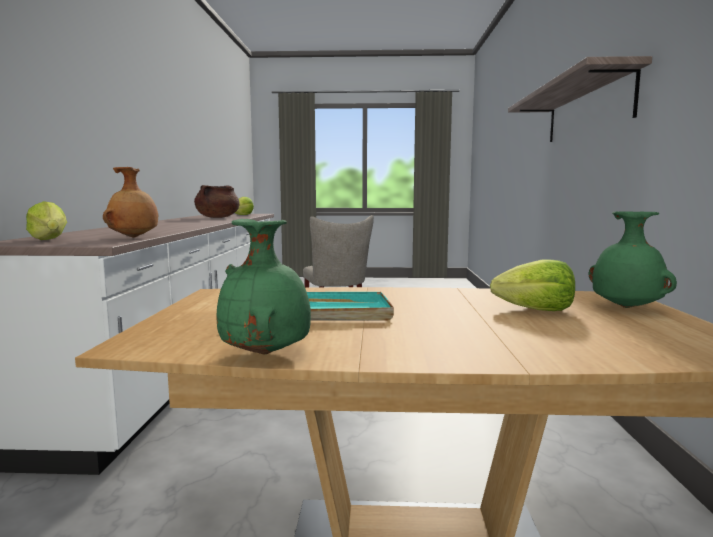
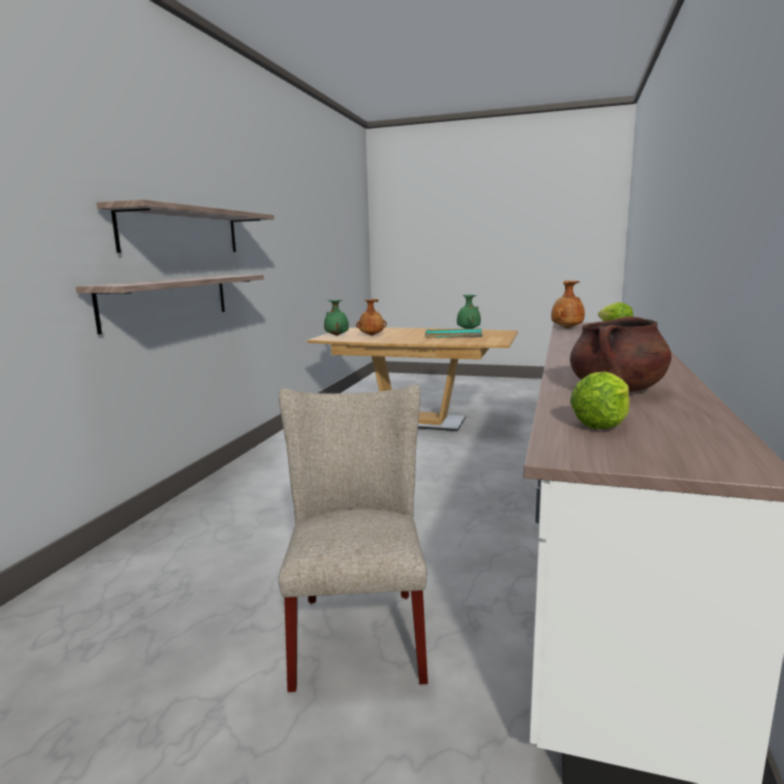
camera: 165 degrees left, 5 degrees up
lettuce [490,259,575,311] -> brown vase [356,299,387,336]
none -> shelf [76,275,264,334]

